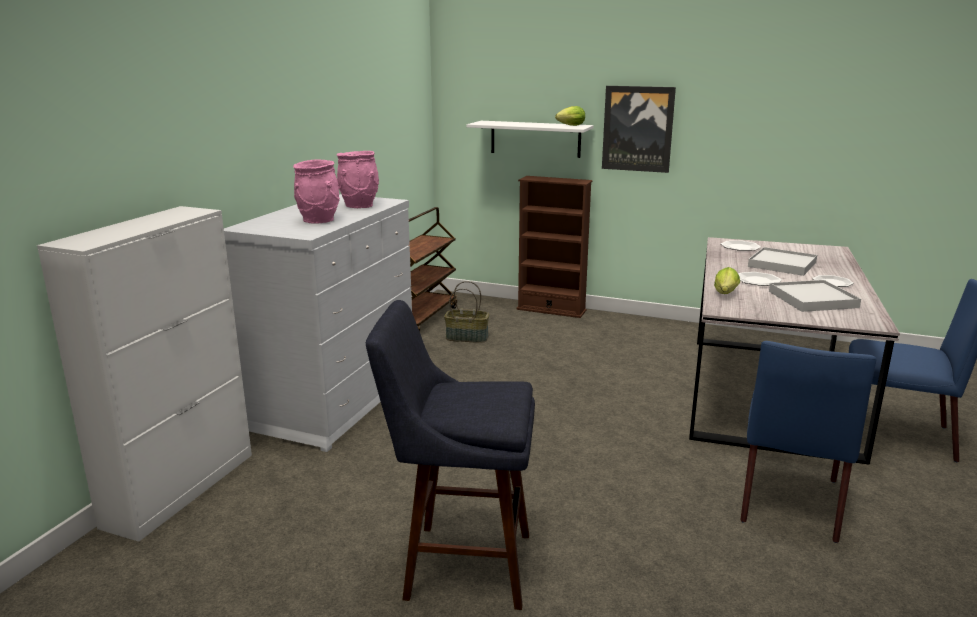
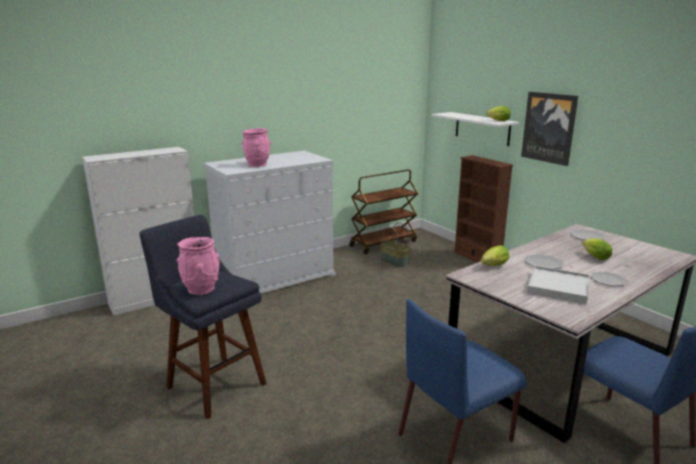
camera: 35 degrees right, 0 degrees up
pink vase [337,151,379,208] -> pink vase moved to [176,237,220,295]
white tray [748,247,817,276] -> lettuce [582,238,613,260]

